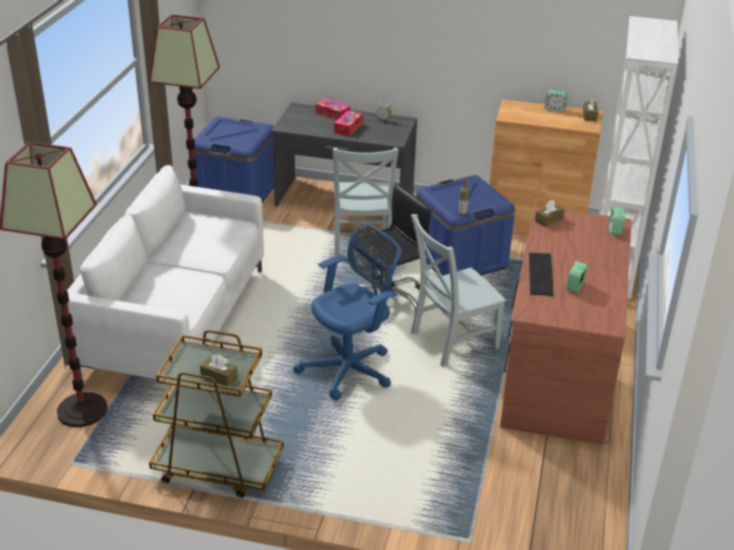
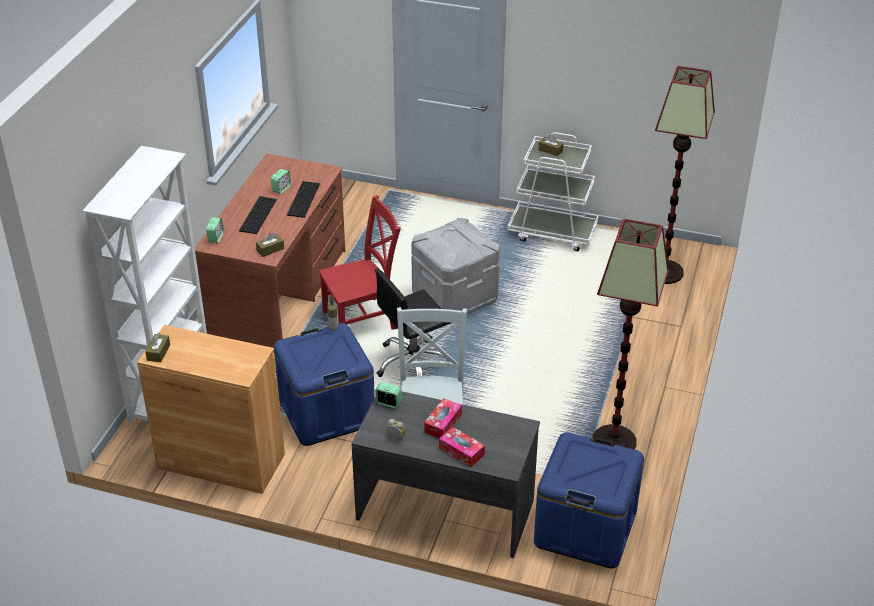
camera: 175 degrees left, 5 degrees up
white sofa [67,165,264,379] -> none
brown cart [149,330,284,498] -> white cart [507,132,599,251]
blue office chair [293,223,401,400] -> grey storage box [411,218,500,314]
grey chair [411,214,506,367] -> red chair [319,195,401,330]
alarm clock [545,90,568,112] -> alarm clock moved to [375,382,402,409]
none -> keyboard [239,196,277,234]

